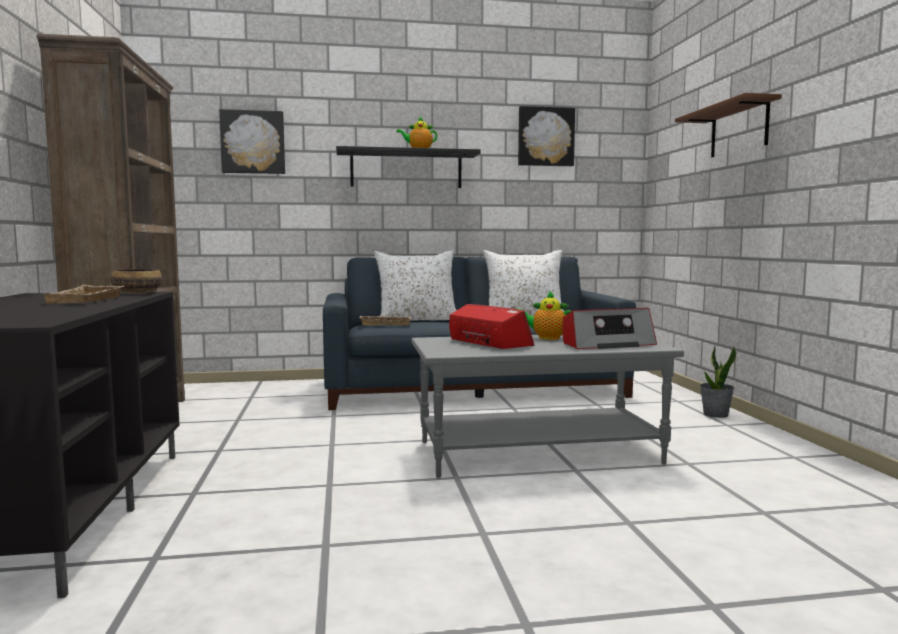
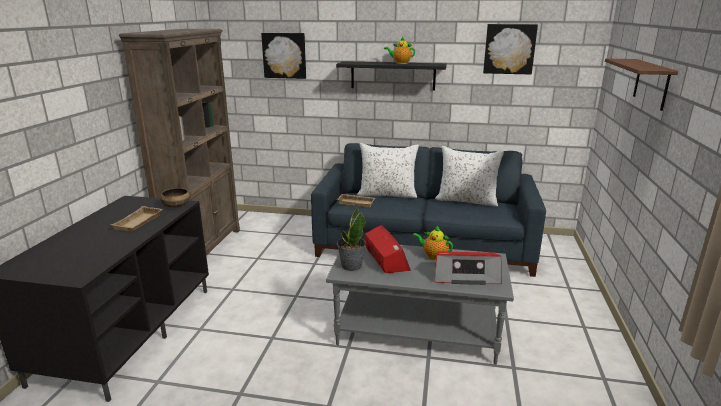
camera: 20 degrees right, 15 degrees up
potted plant [700,345,736,418] -> potted plant moved to [337,206,366,271]

